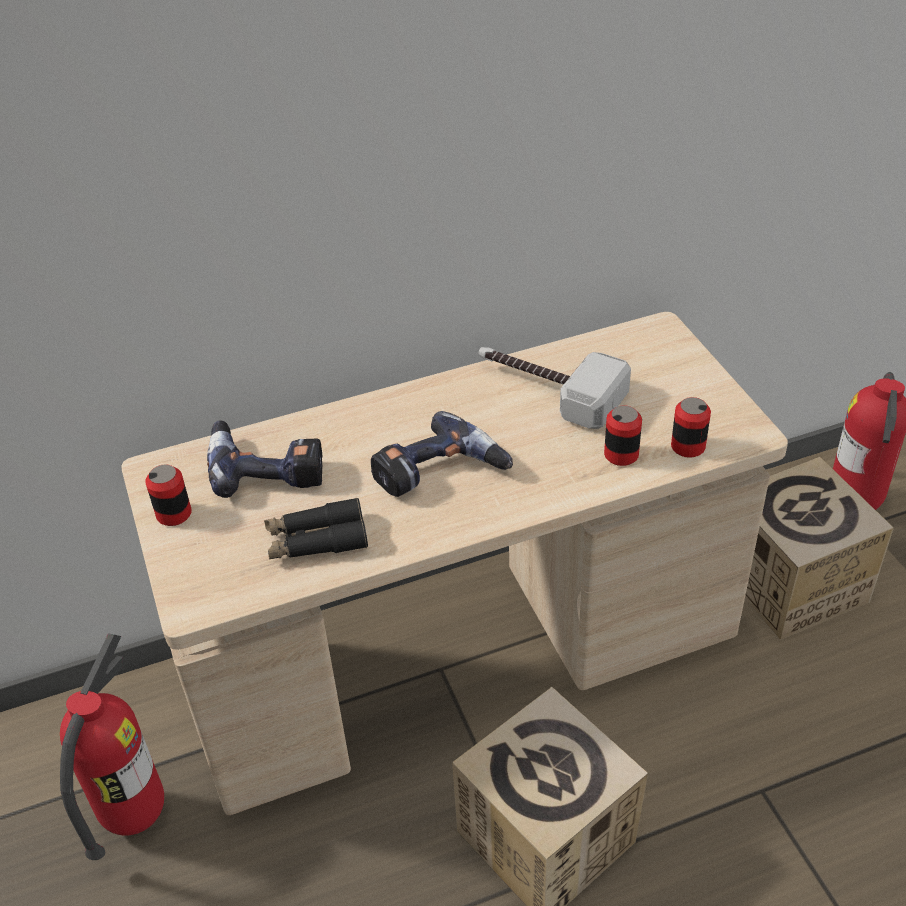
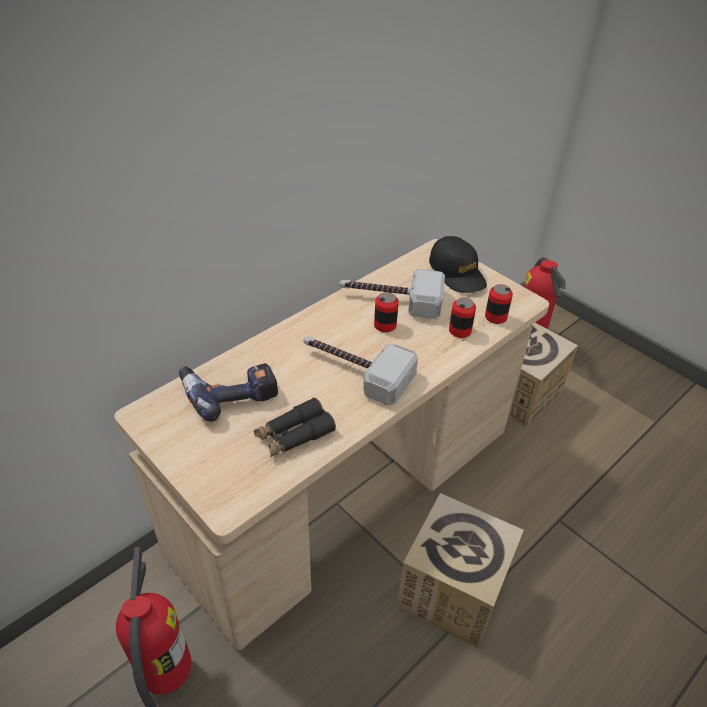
camera: 25 degrees left, 0 degrees up
can [145,465,192,526] -> can moved to [374,292,399,333]
power drill [371,411,513,497] -> hammer [303,336,418,404]
none -> black cap [429,236,487,293]

